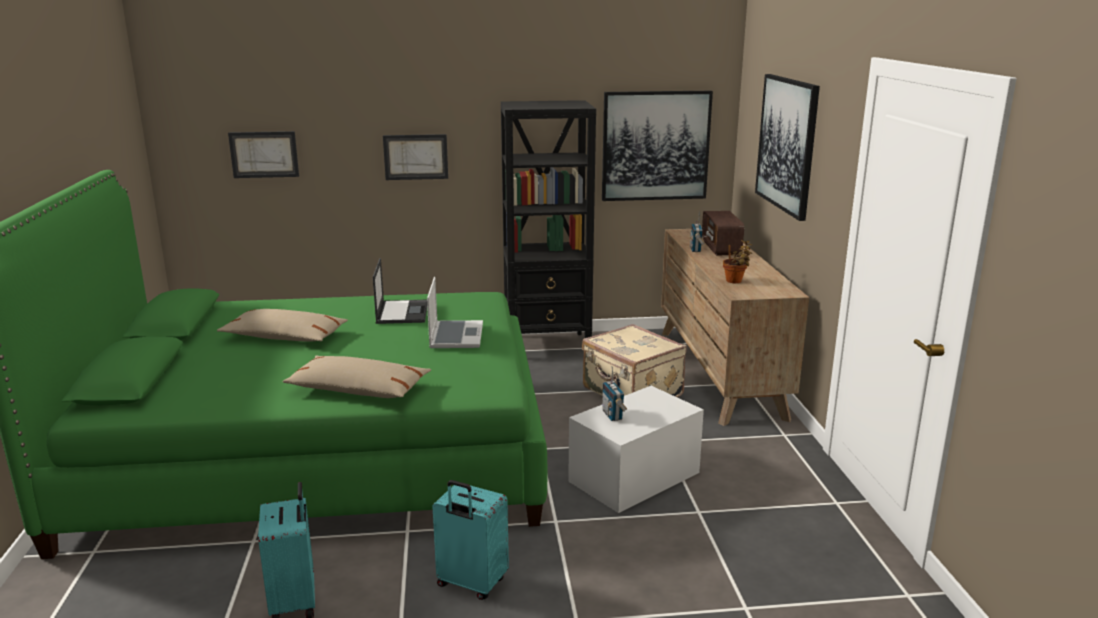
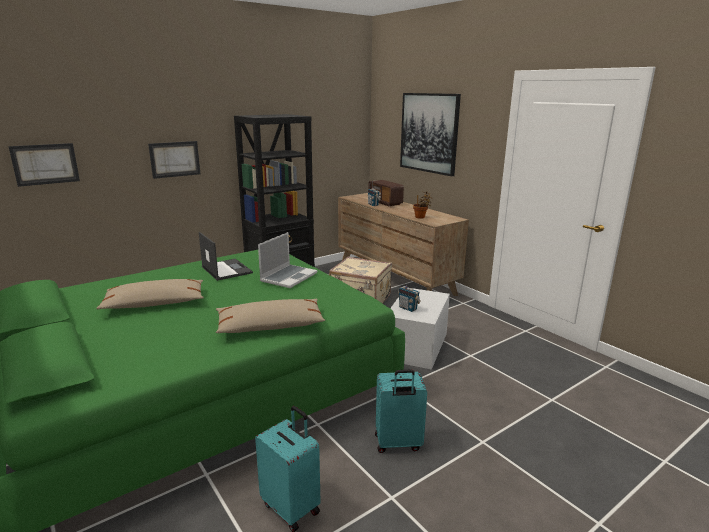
camera: 30 degrees left, 0 degrees up
laptop [427,277,483,348] -> laptop turned 60 degrees clockwise [258,232,318,288]
picture [602,91,713,201] -> none

